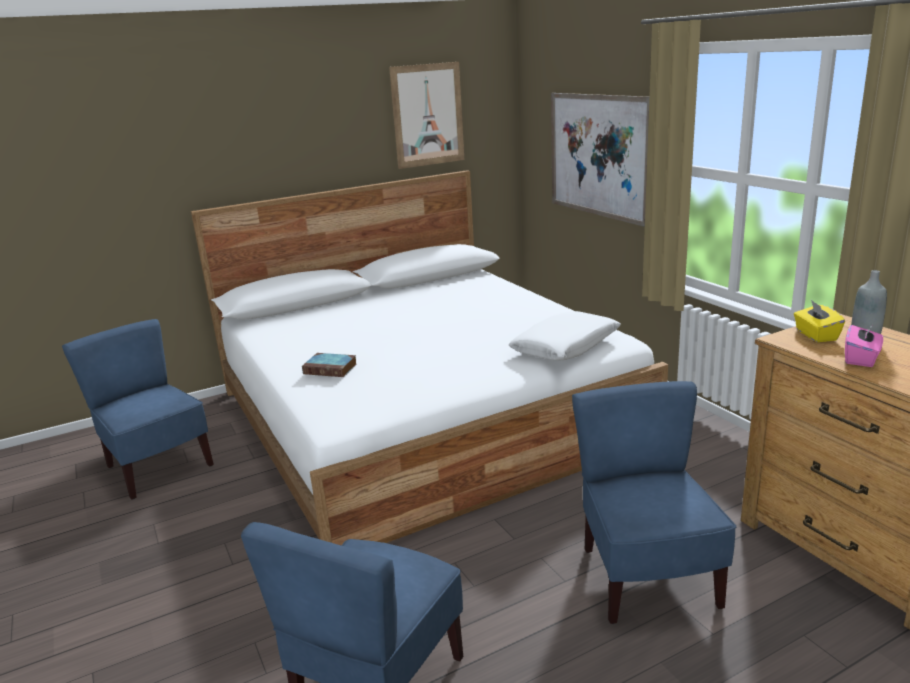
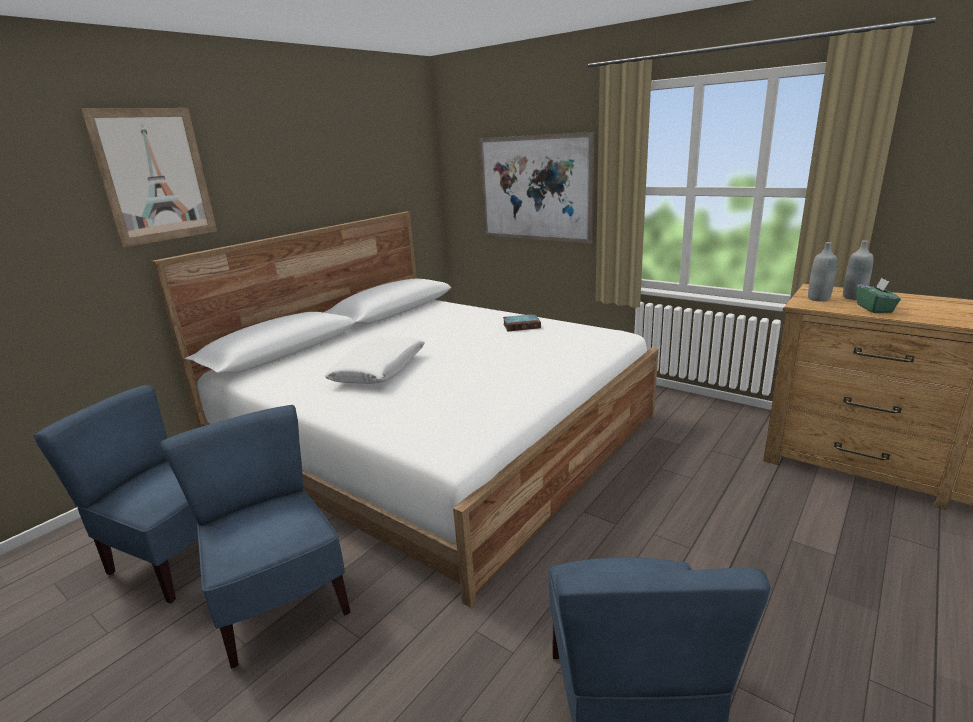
camera: 25 degrees left, 0 degrees up
book [302,353,357,377] -> book moved to [503,314,541,332]
picture [389,62,464,169] -> picture moved to [80,108,217,248]
white pillow [509,311,621,360] -> white pillow moved to [325,337,425,384]
blue chair [572,381,736,624] -> blue chair moved to [161,405,351,669]
yellow tissue box [794,300,845,342] -> grey bottle [808,242,837,302]
pink tissue box [845,322,883,367] -> green tissue box [856,278,901,313]

